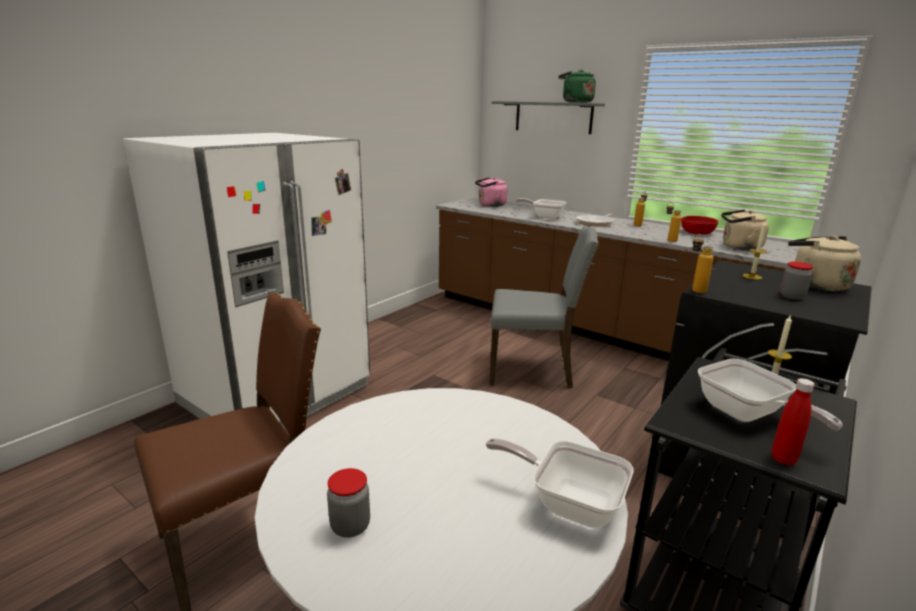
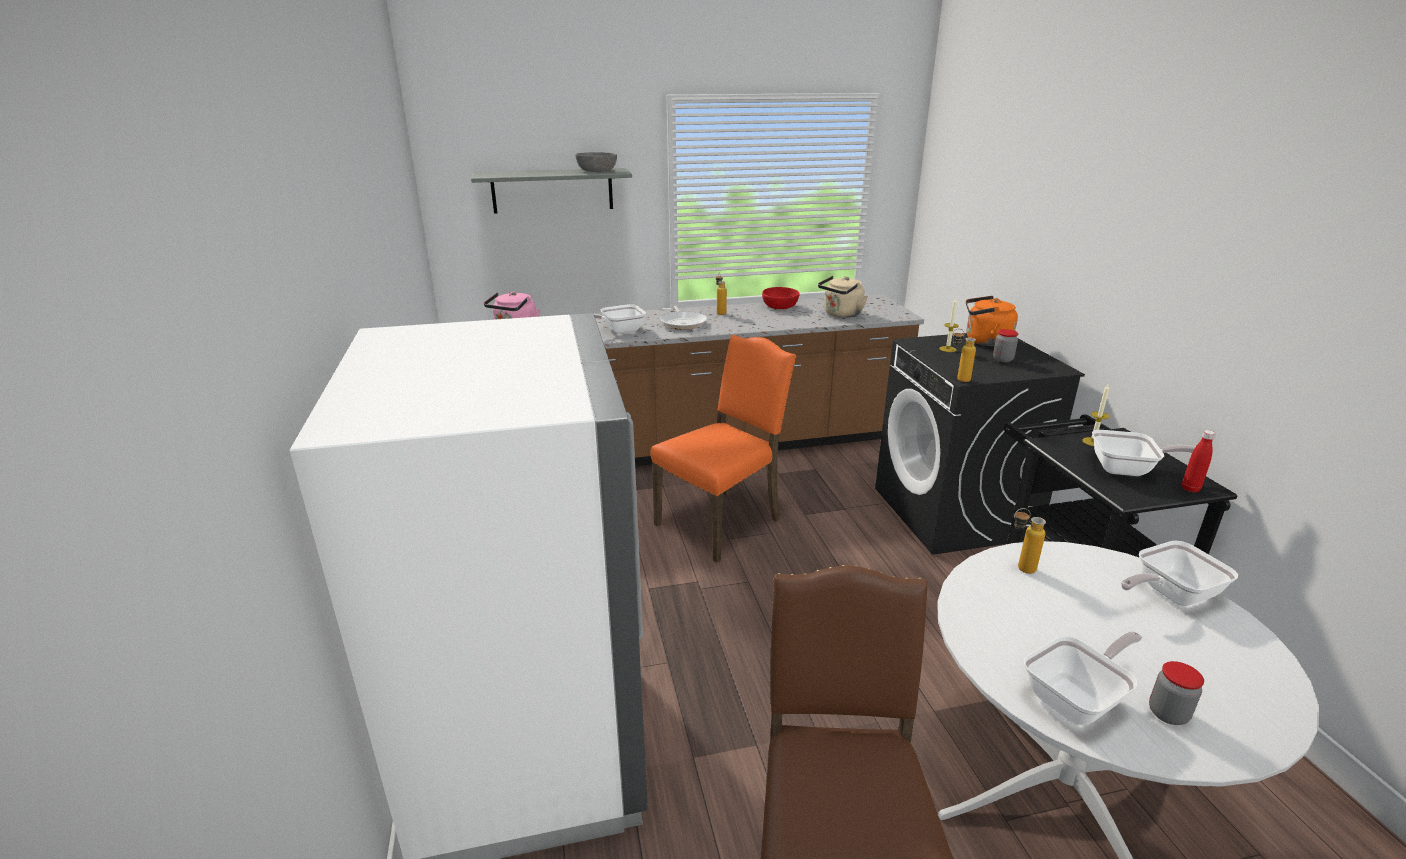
camera: 50 degrees left, 5 degrees up
grey chair [489,225,599,388] -> orange chair [650,335,796,563]
green kettle [558,70,596,103] -> grey bowl [575,152,617,172]
bottle [667,202,681,242] -> bottle moved to [1014,508,1046,574]
beige kettle [788,235,861,291] -> orange kettle [966,296,1018,346]
none -> frying pan [1024,631,1142,725]

